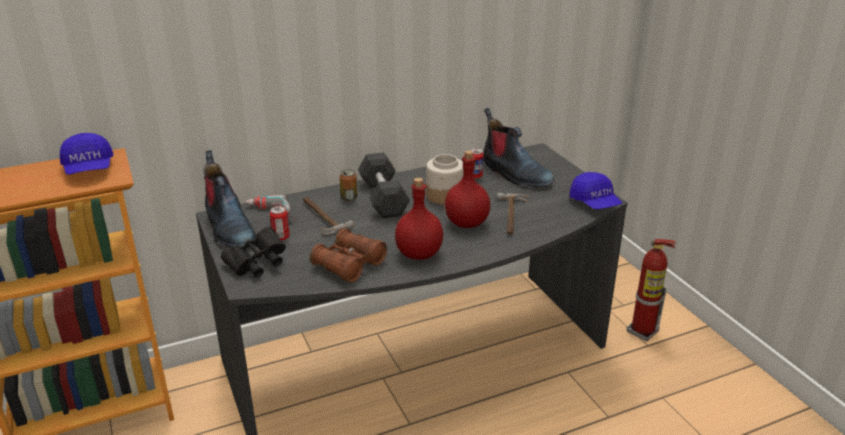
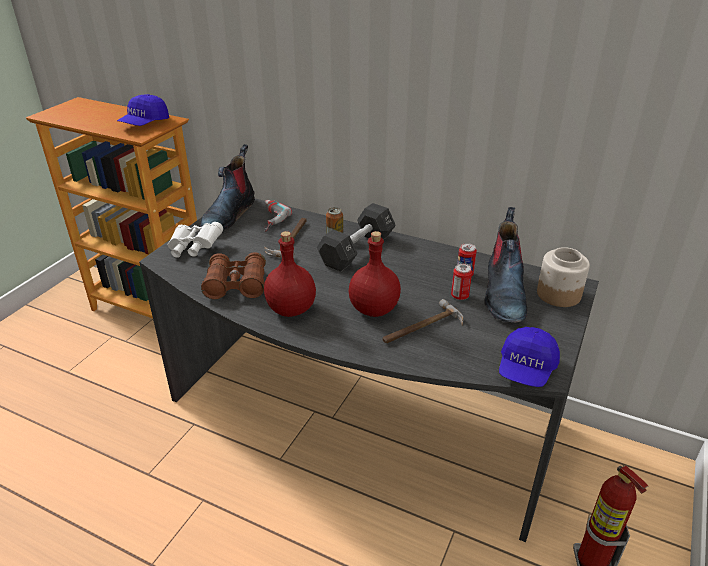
camera: 50 degrees right, 5 degrees up
black binoculars [221,227,286,278] -> white binoculars [168,222,223,258]
can [270,206,290,241] -> can moved to [451,264,472,300]
jar [426,154,464,205] -> jar moved to [537,247,590,307]

